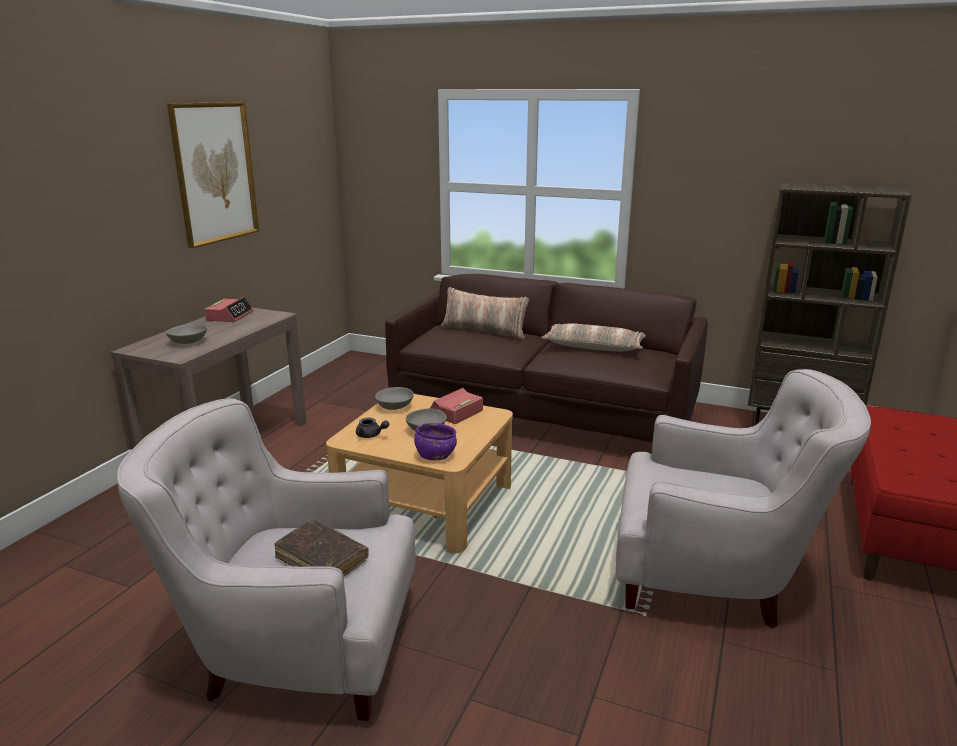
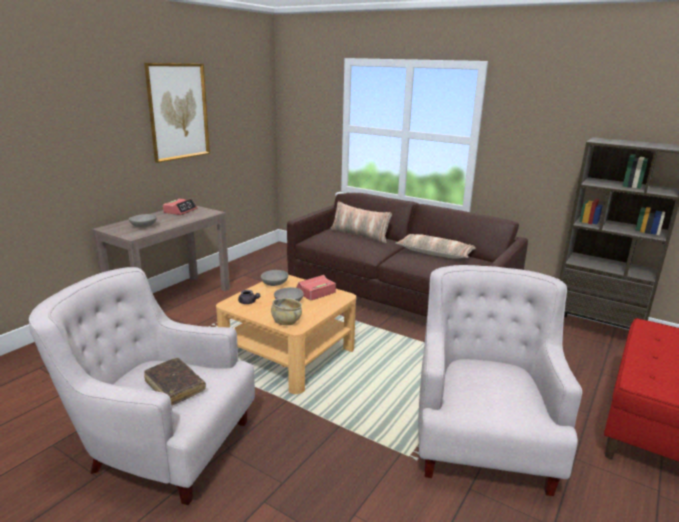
camera: 10 degrees right, 0 degrees up
purple bowl [414,423,457,460] -> beige bowl [271,298,302,325]
white armchair [616,369,871,629] -> white armchair turned 105 degrees counterclockwise [418,265,582,496]

